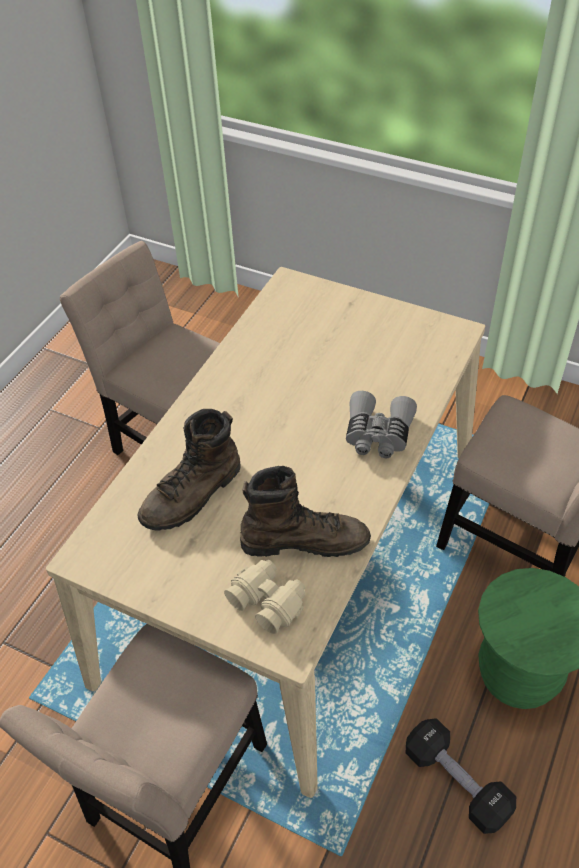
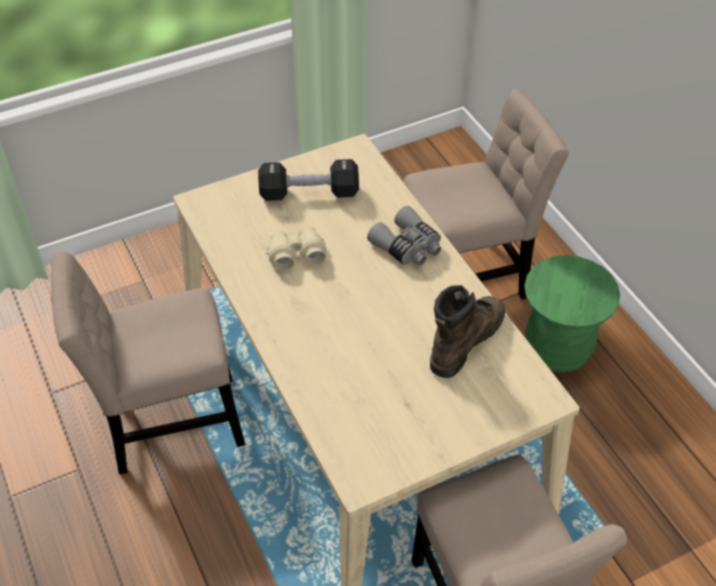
camera: 55 degrees left, 0 degrees up
brown boot [137,409,241,531] -> none
beige binoculars [224,560,305,634] -> beige binoculars moved to [266,226,327,271]
black dumbbell [405,718,516,834] -> black dumbbell moved to [258,159,359,201]

